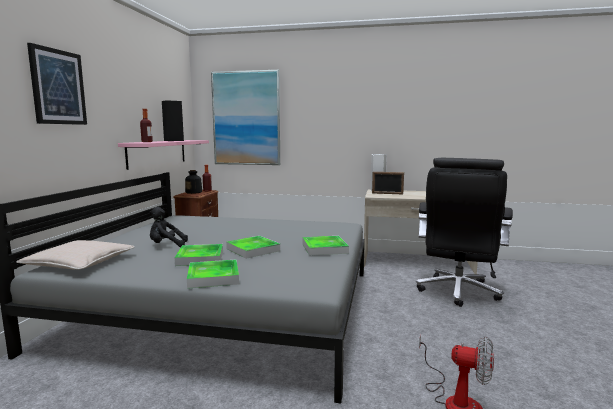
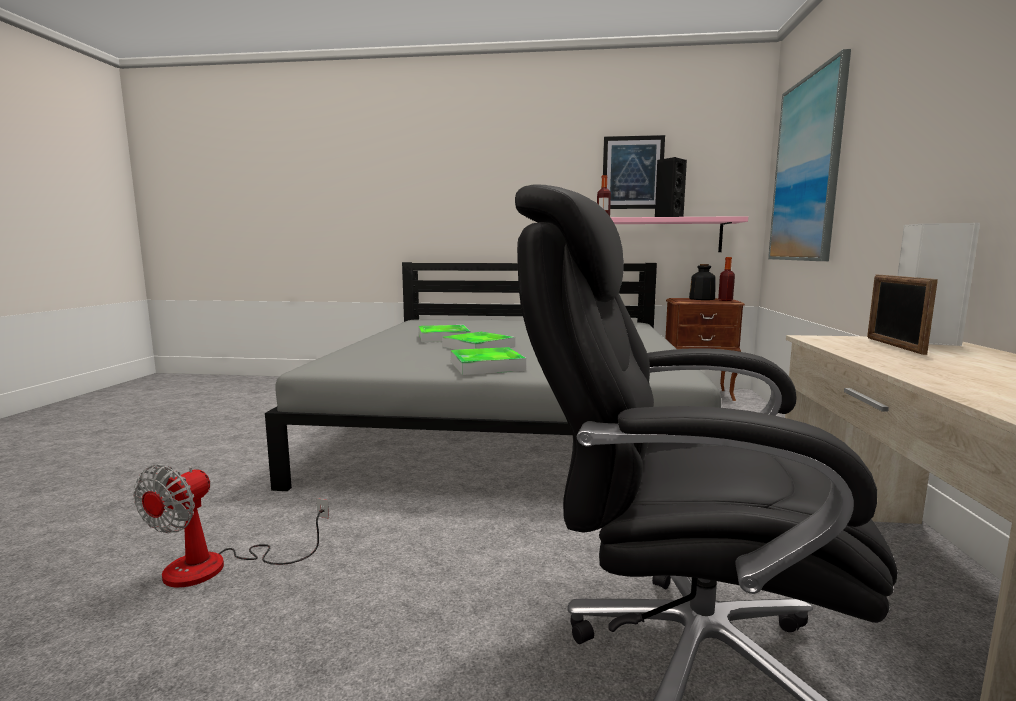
camera: 85 degrees right, 0 degrees up
beige pillow [16,240,135,270] -> none
picture [27,43,87,125] -> picture moved to [603,135,665,209]
black plush toy [149,207,188,247] -> none
tray [187,259,239,289] -> none

